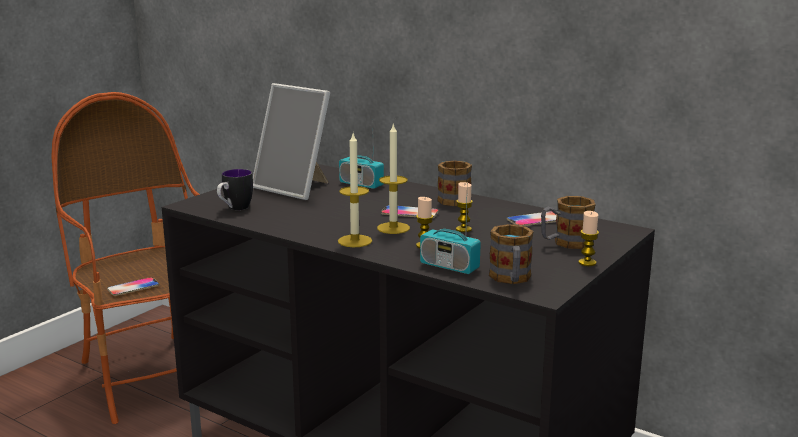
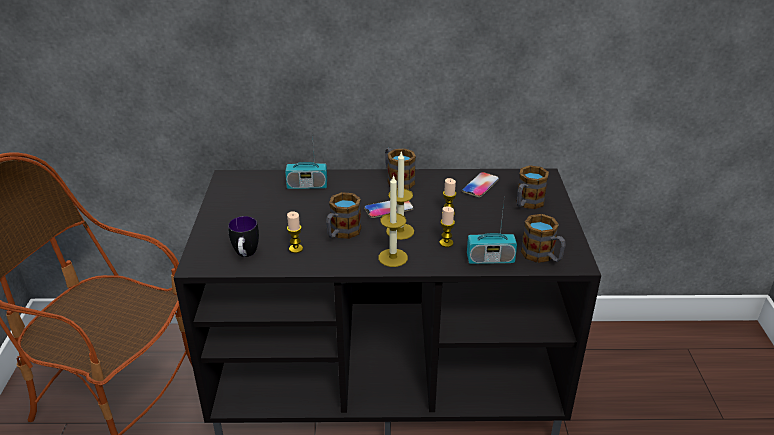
camera: 35 degrees left, 15 degrees up
phone [107,277,159,296] -> none
picture frame [253,83,330,200] -> none
candle [578,211,599,266] -> candle moved to [287,211,303,253]
none -> mug [326,192,361,239]

